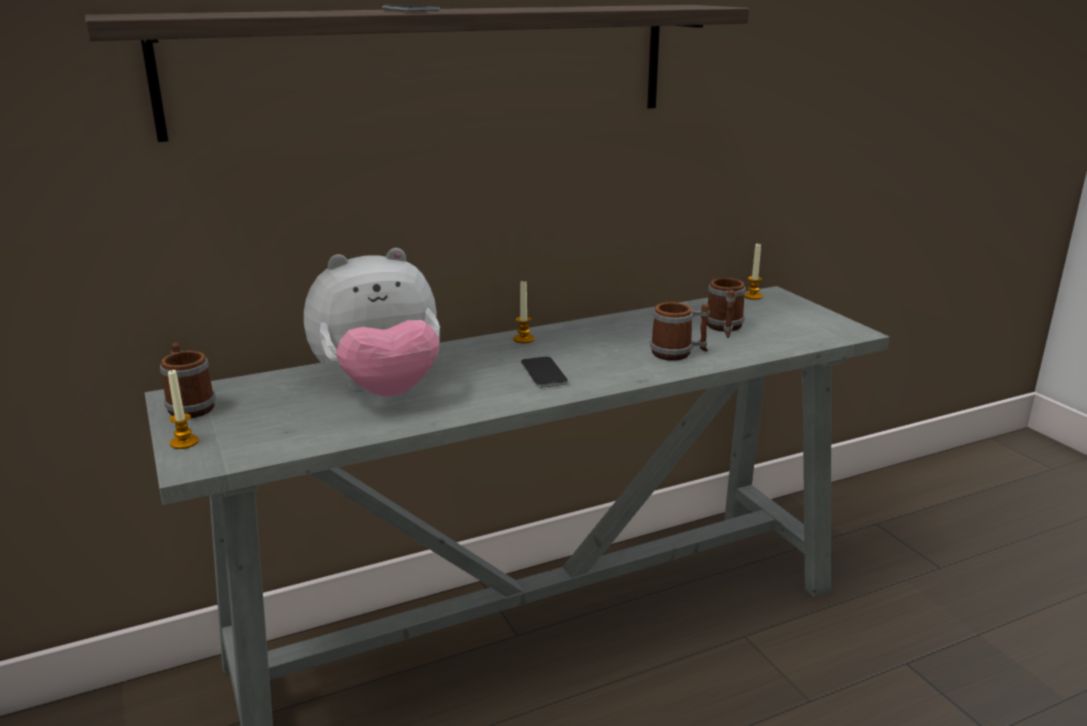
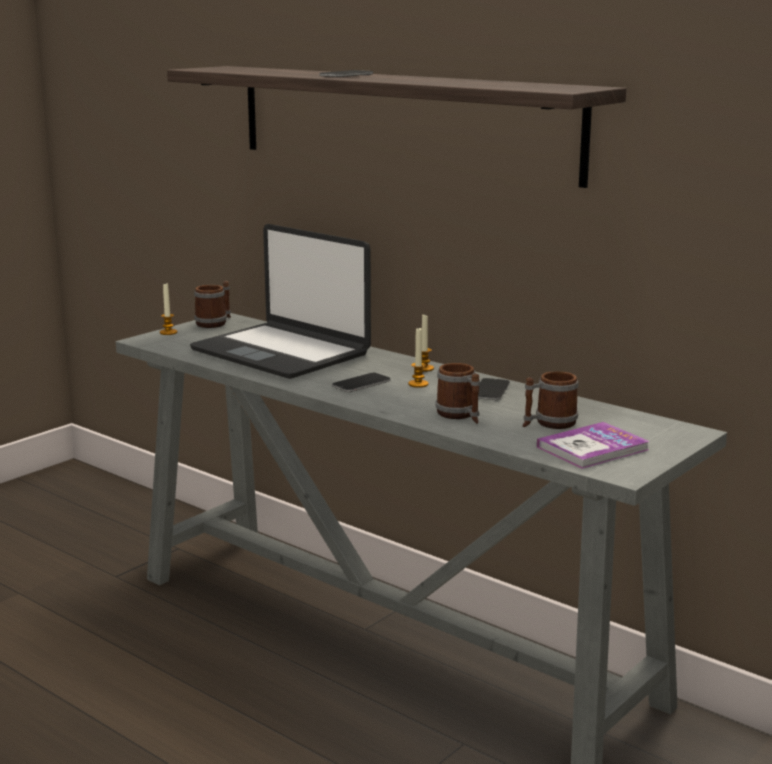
camera: 65 degrees right, 5 degrees down
plush toy [304,248,440,397] -> laptop [190,224,371,379]
candle [744,243,763,300] -> candle moved to [408,328,428,388]
none -> phone [478,378,510,400]
none -> book [537,422,649,469]

